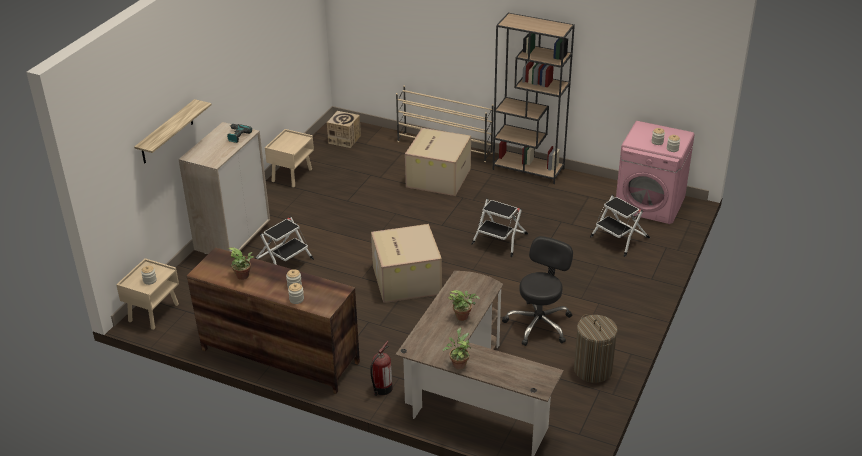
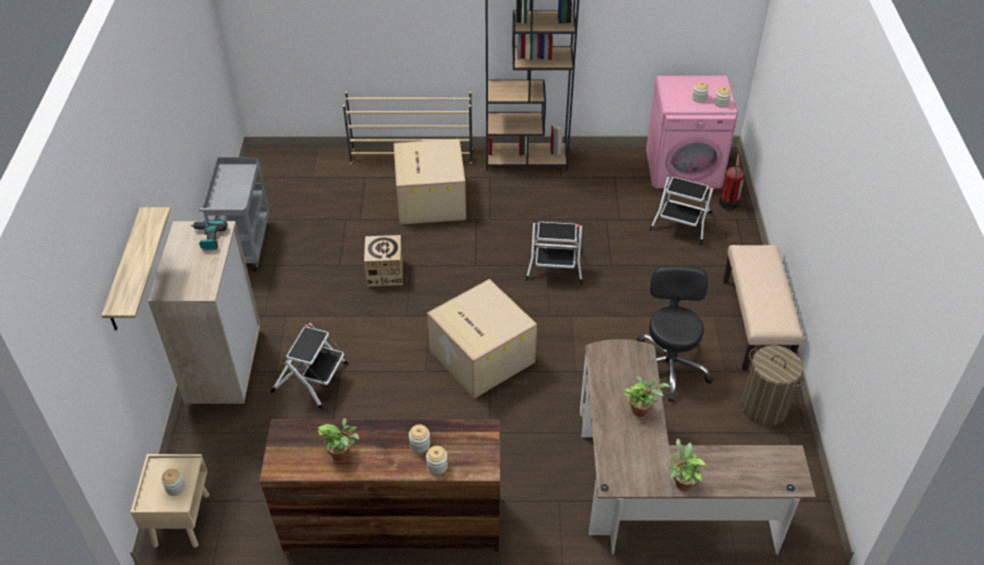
camera: 25 degrees left, 10 degrees up
beige nightstand [265,129,314,187] -> grey cart [199,157,270,272]
cardboard box [327,111,361,148] -> cardboard box moved to [364,235,403,287]
fire extinguisher [370,341,392,396] -> fire extinguisher moved to [719,154,745,212]
none -> beige bench [723,245,803,371]

